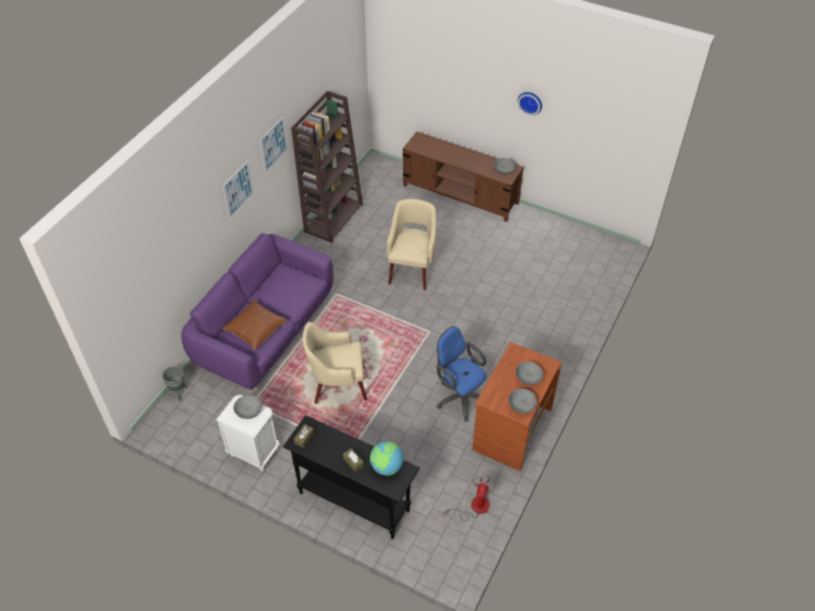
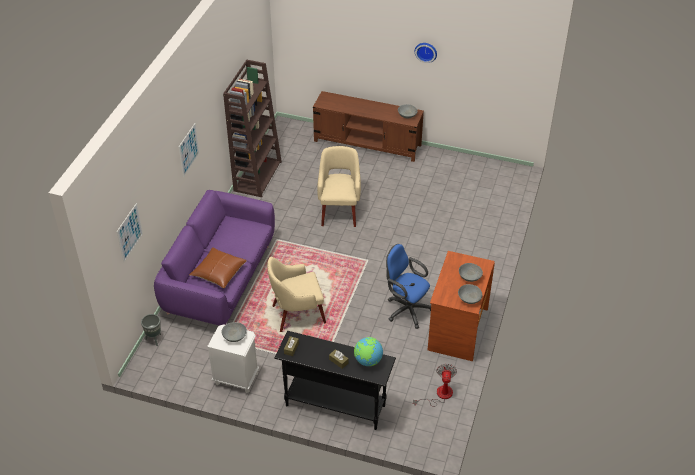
camera: 10 degrees left, 5 degrees down
picture [260,116,288,174] -> picture moved to [117,203,143,263]

